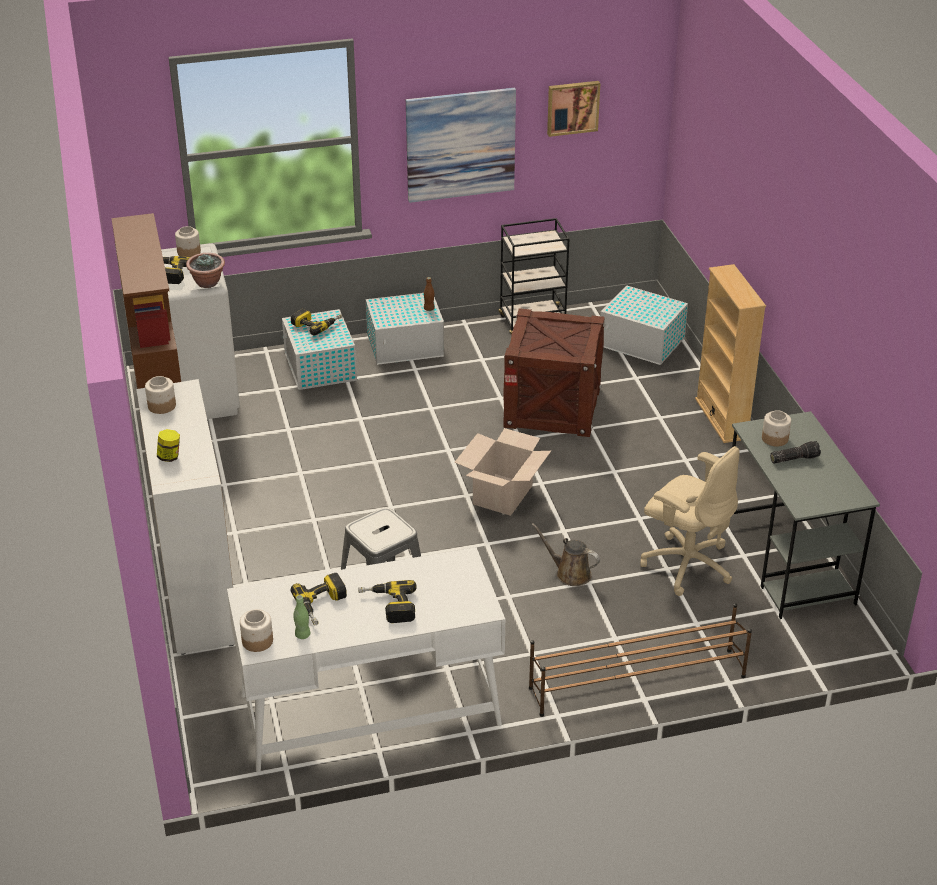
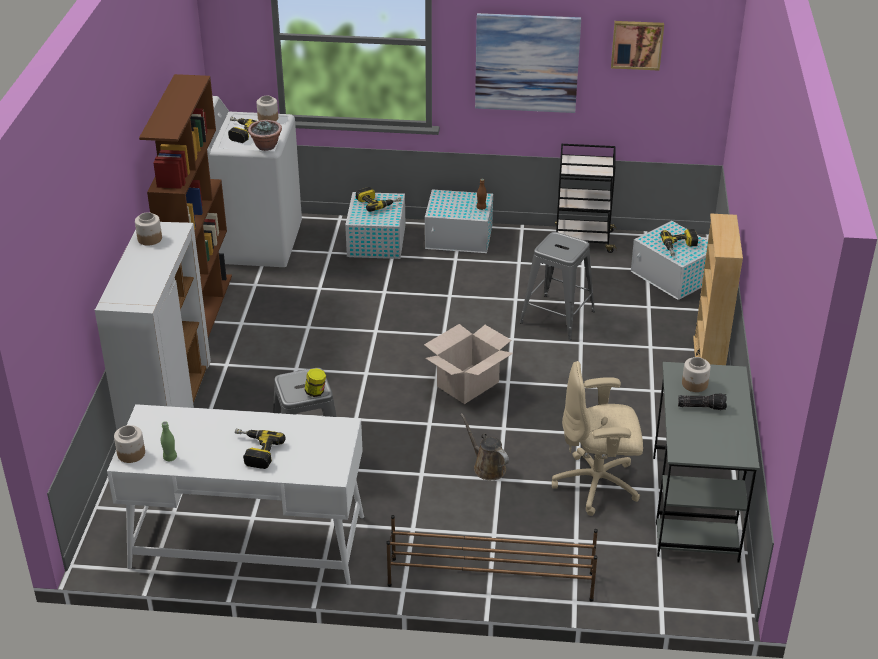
camera: 20 degrees right, 0 degrees up
jar [157,429,180,462] -> jar moved to [305,368,326,397]
power drill [291,573,347,625] -> power drill moved to [660,229,698,256]
crate [503,308,605,437] -> grey stool [520,232,595,340]
beige office chair [640,446,740,596] -> beige office chair turned 120 degrees clockwise [552,361,643,516]

